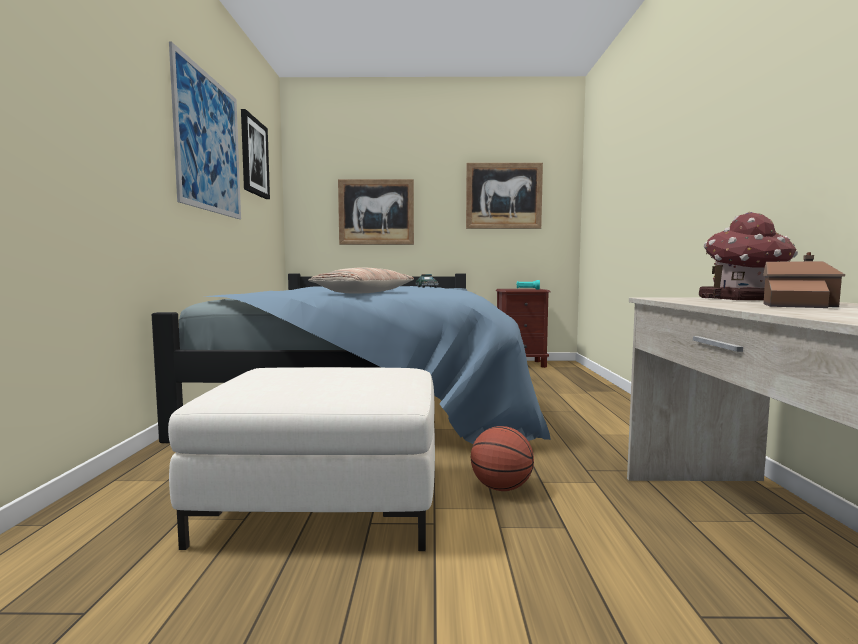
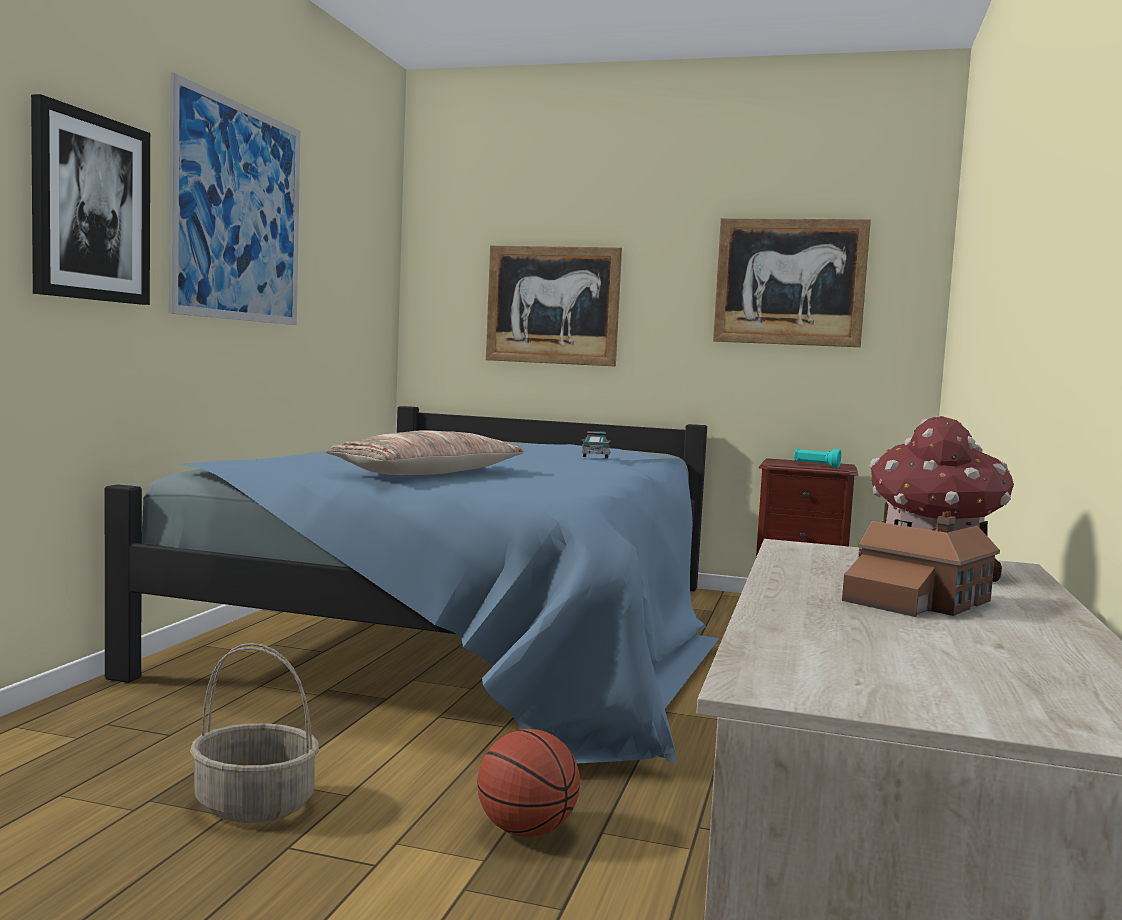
camera: 15 degrees right, 0 degrees up
white ottoman [168,367,435,551] -> basket [190,643,319,823]
picture [241,109,270,199] -> picture moved to [31,94,150,305]

